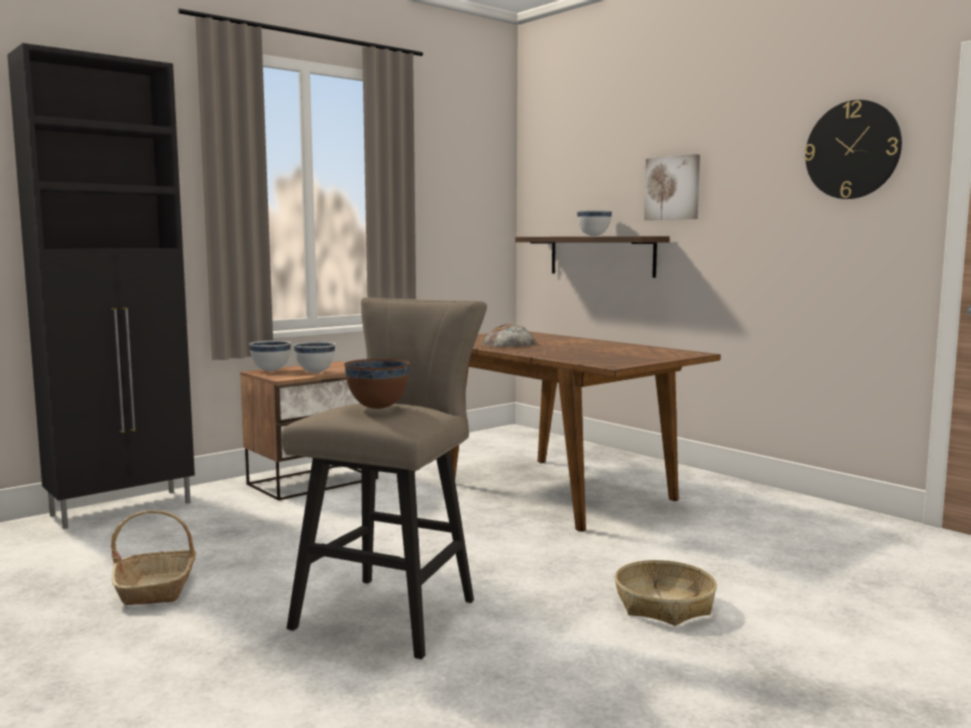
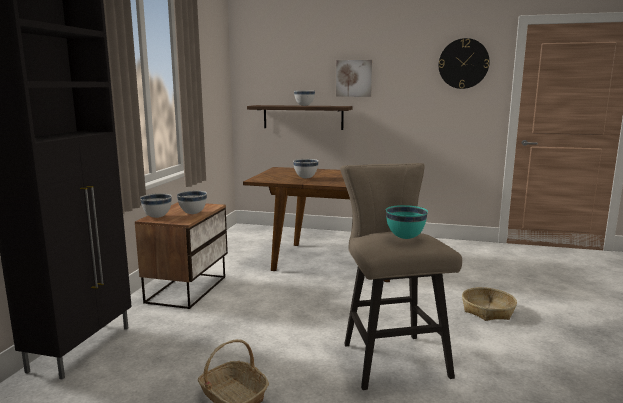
camera: 35 degrees left, 5 degrees up
brown bowl [344,359,410,409] -> turquoise bowl [386,205,428,239]
bread [481,324,536,348] -> white bowl [293,159,319,179]

